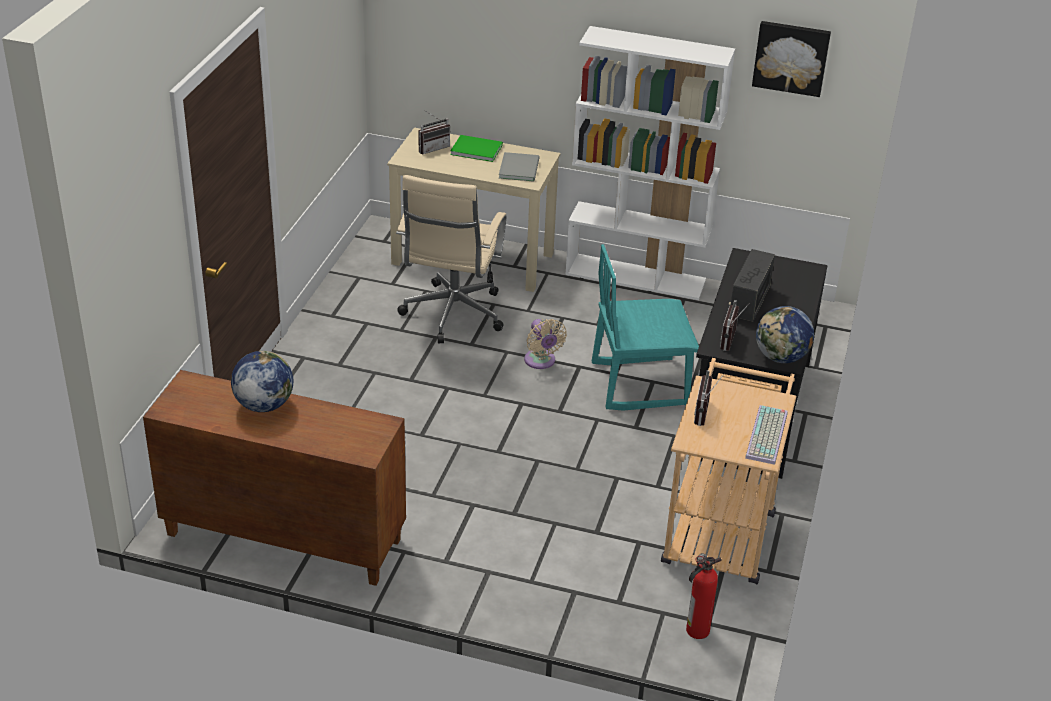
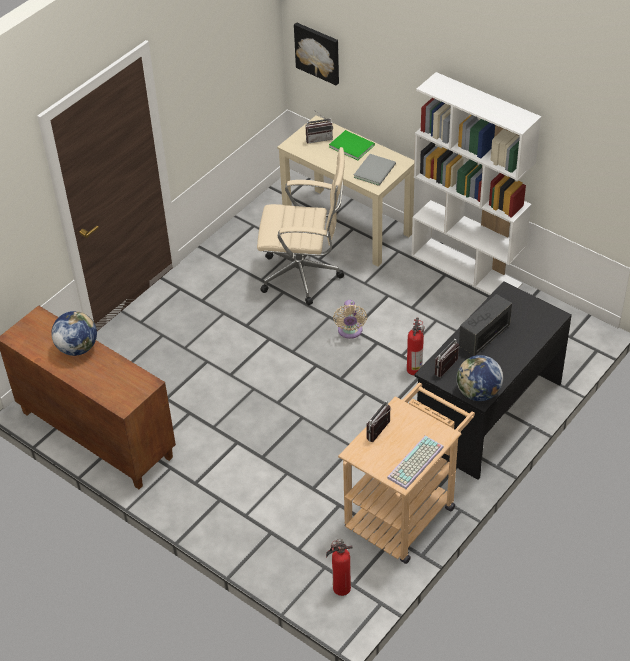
camera: 25 degrees right, 10 degrees up
beige office chair [396,175,506,343] -> beige office chair turned 120 degrees counterclockwise [257,147,345,305]
turquoise chair [592,244,699,411] -> fire extinguisher [407,317,425,375]
picture [752,21,831,97] -> picture moved to [294,22,339,85]

